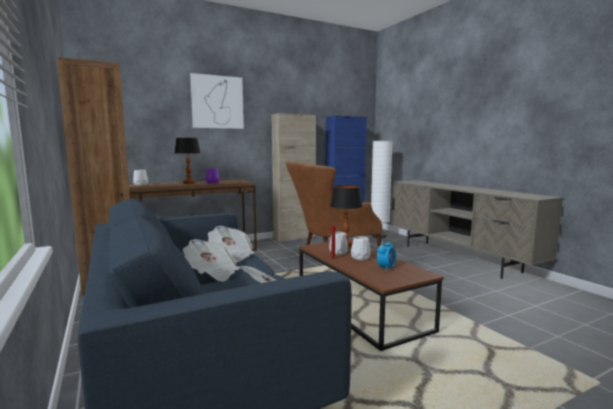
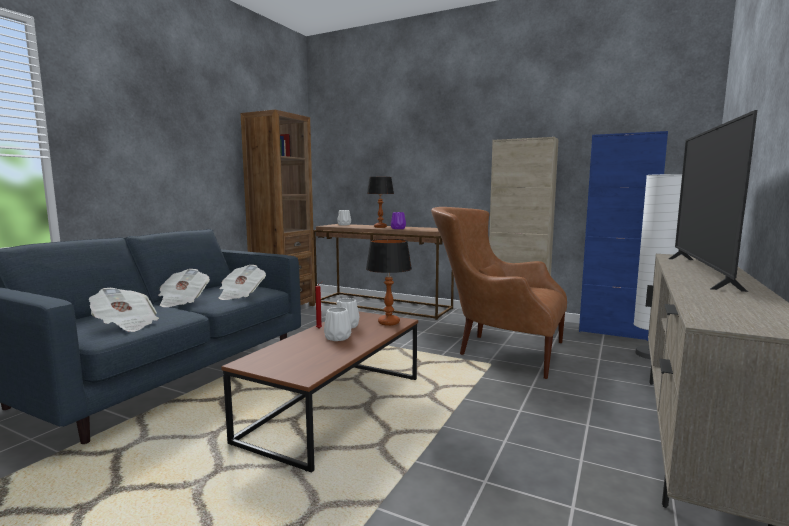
camera: 55 degrees right, 0 degrees up
picture [190,73,244,129] -> none
alarm clock [377,240,396,271] -> none
none -> television [669,110,757,292]

